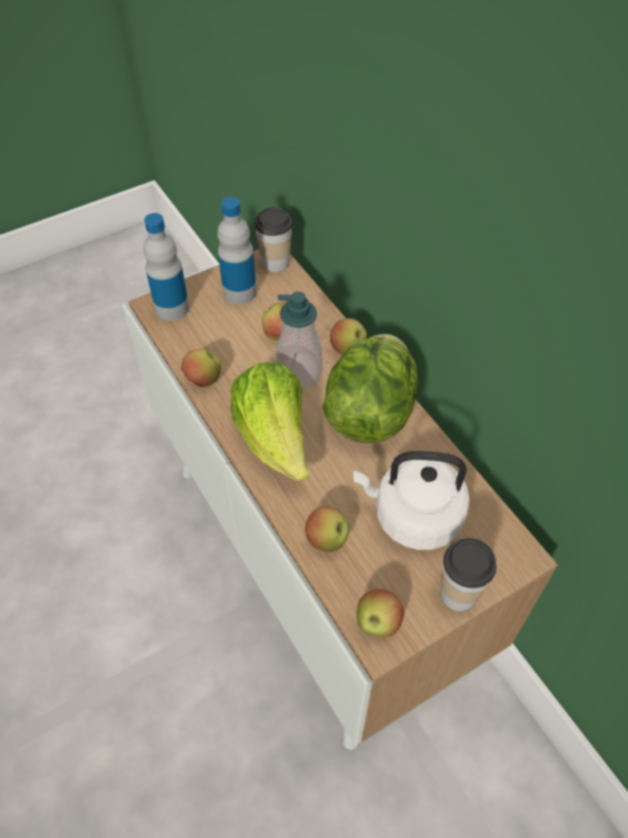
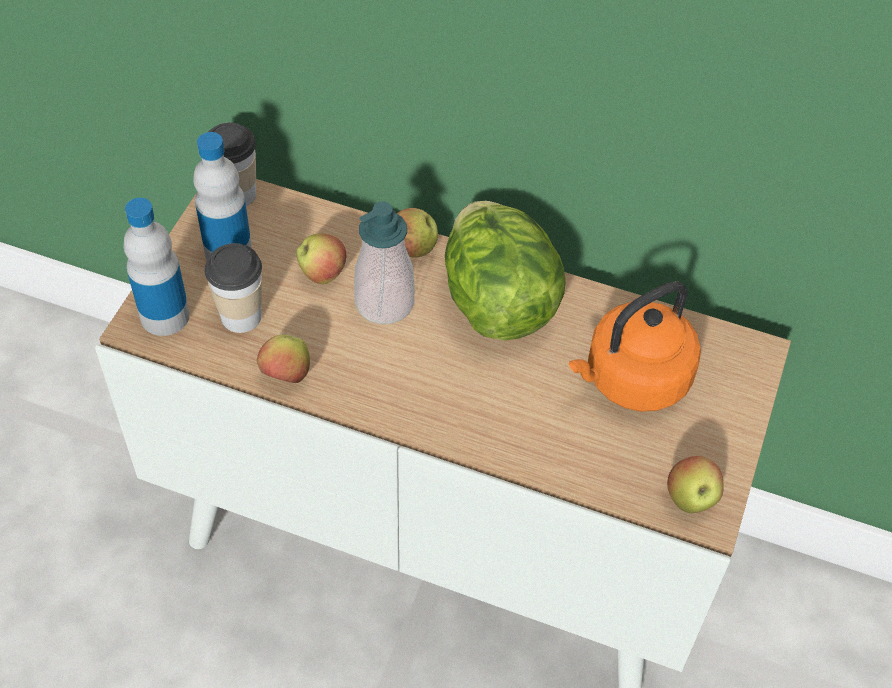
camera: 40 degrees left, 0 degrees up
lettuce [231,362,309,481] -> none
apple [305,506,349,552] -> none
white kettle [353,451,470,550] -> orange kettle [569,281,701,412]
cup [441,538,497,611] -> cup moved to [204,243,262,333]

